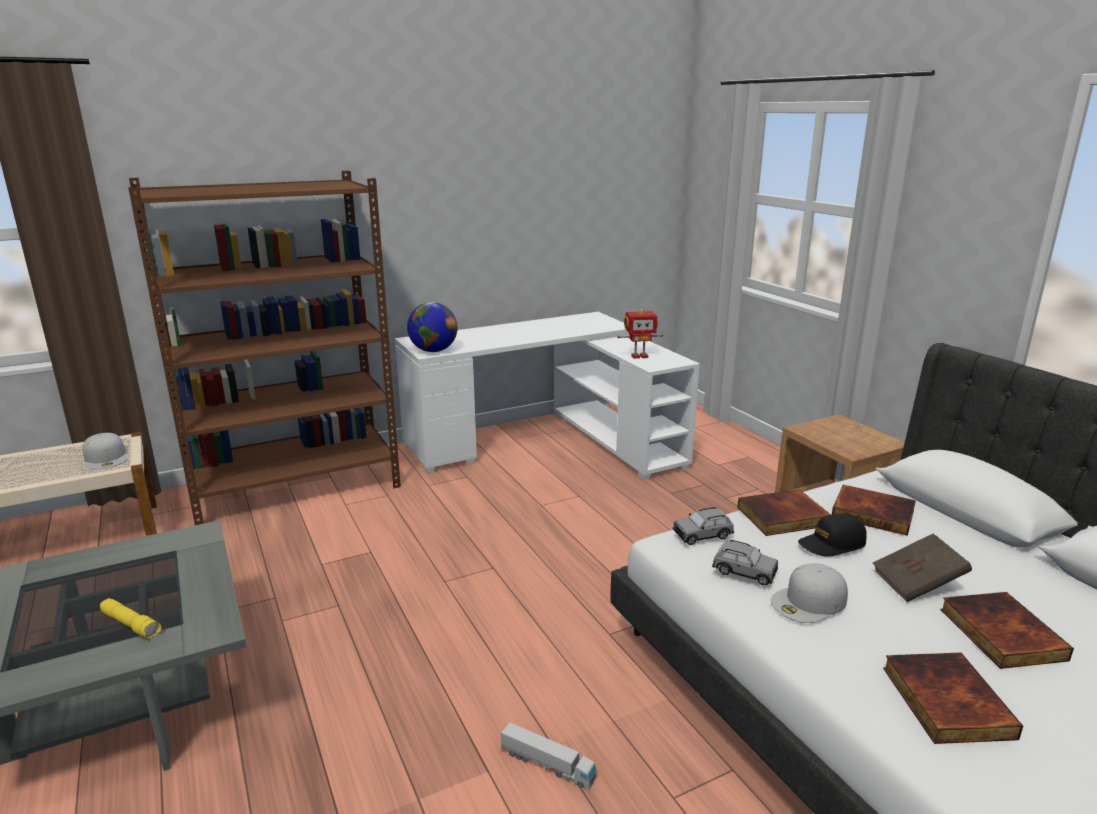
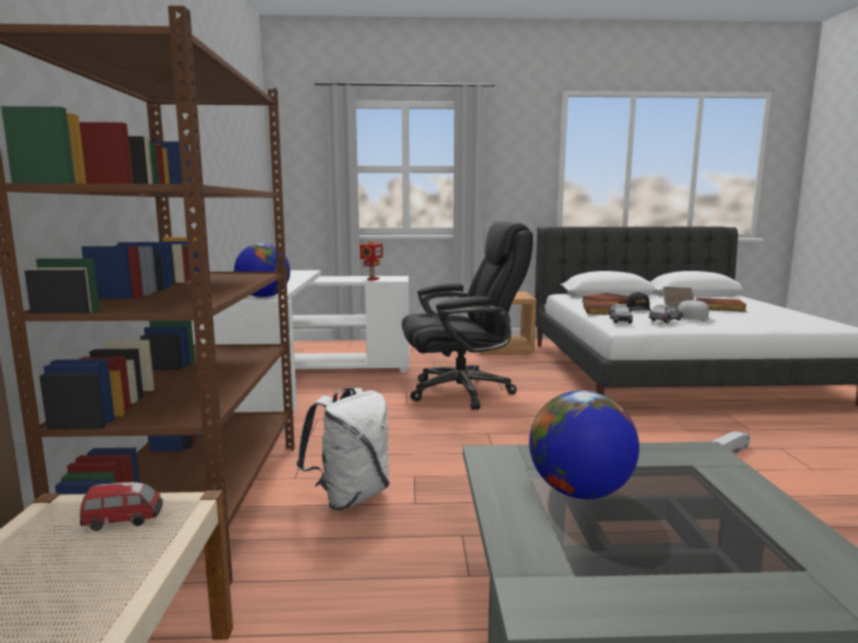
camera: 65 degrees left, 10 degrees down
white cap [83,433,128,469] -> toy car [80,482,163,531]
yellow flashlight [100,598,162,639] -> none
book [883,653,1023,744] -> none
none -> white backpack [296,388,390,510]
none -> black office chair [402,221,533,410]
none -> globe [529,391,639,499]

